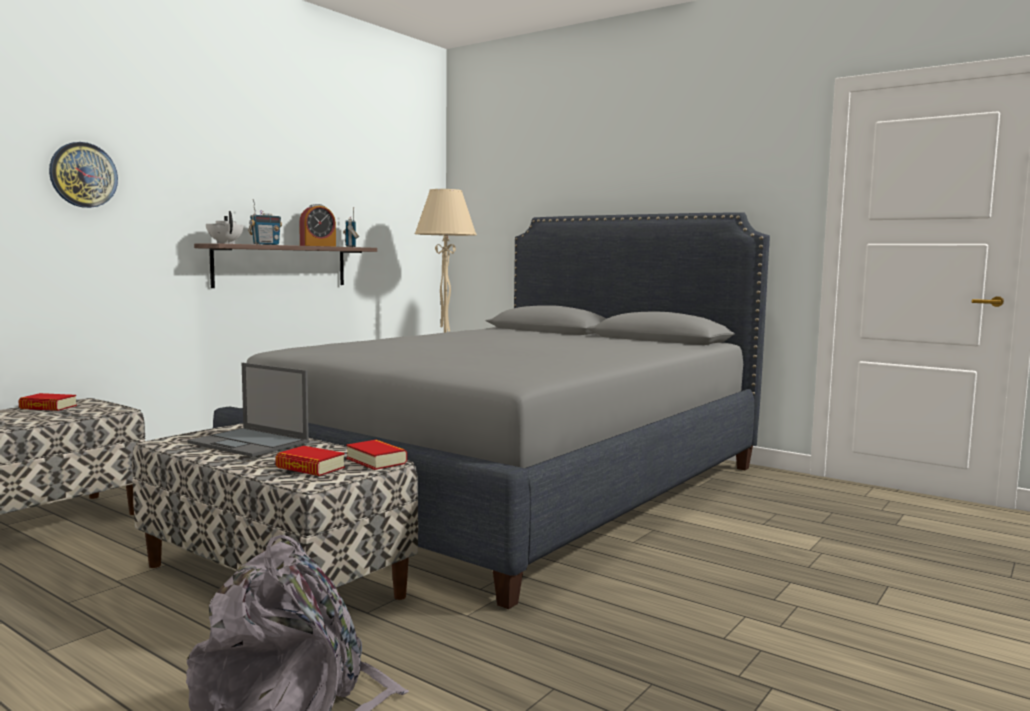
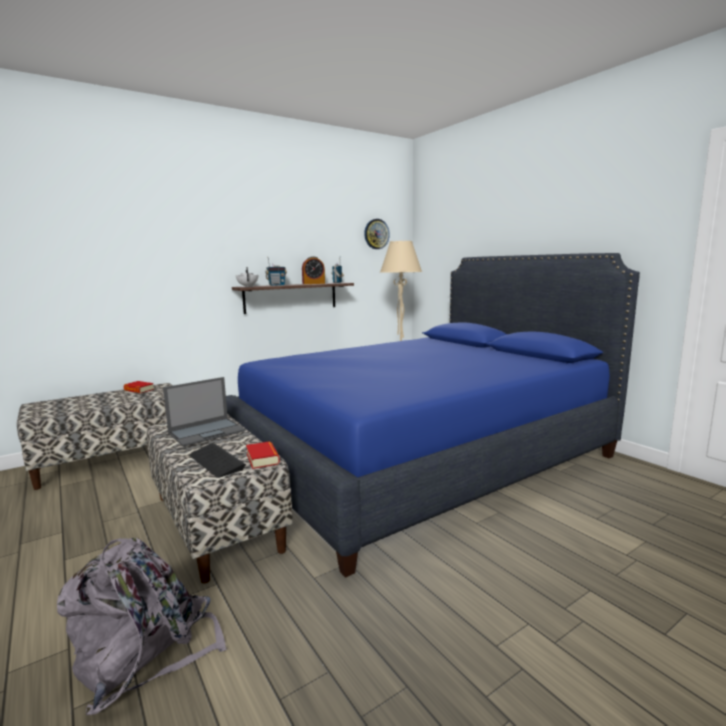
camera: 20 degrees right, 5 degrees up
wall clock [49,142,118,208] -> wall clock moved to [364,219,390,249]
laptop [188,363,309,457] -> laptop turned 90 degrees counterclockwise [163,377,245,447]
grey bed [213,212,770,609] -> blue bed [226,253,640,578]
book [275,446,345,476] -> keyboard [189,443,246,478]

